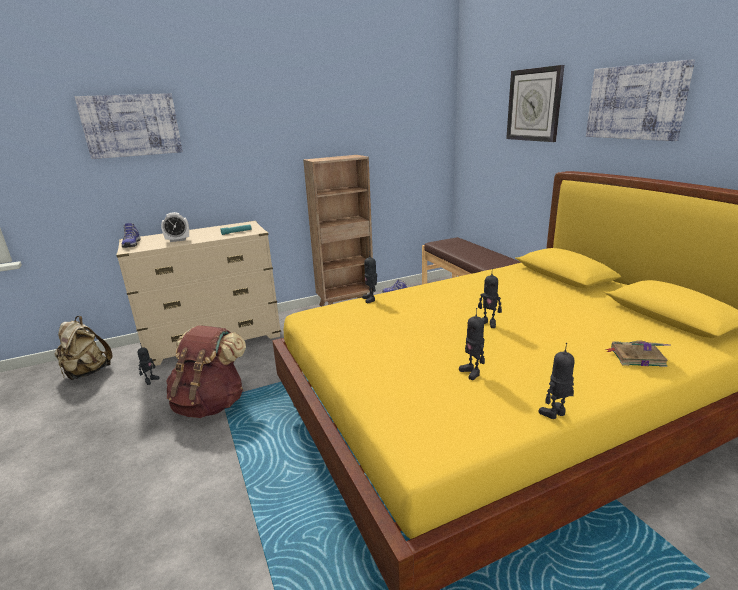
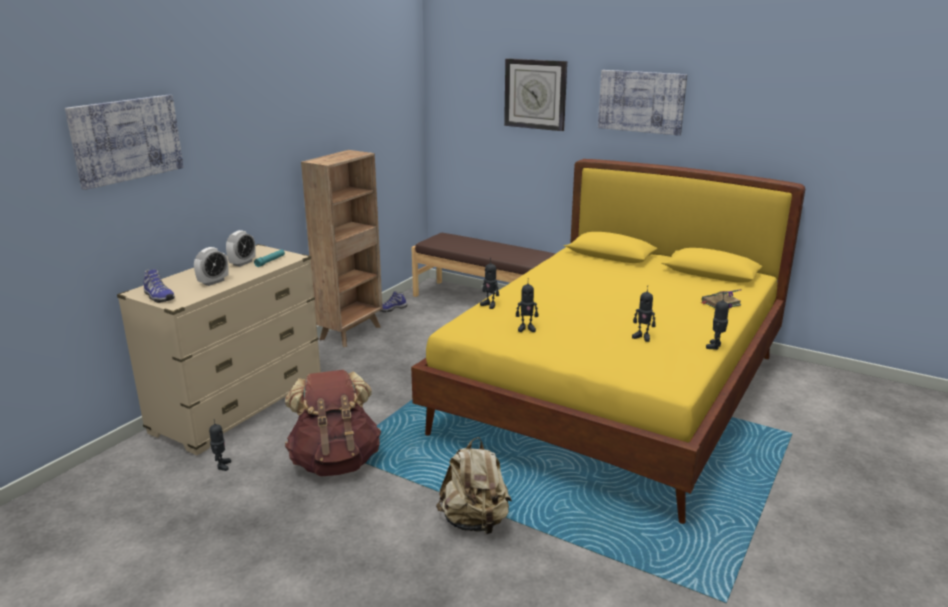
camera: 35 degrees left, 0 degrees up
beige backpack [55,316,112,380] -> beige backpack moved to [436,437,512,534]
toy robot [478,268,502,328] -> toy robot moved to [516,278,538,332]
none -> alarm clock [226,230,256,267]

